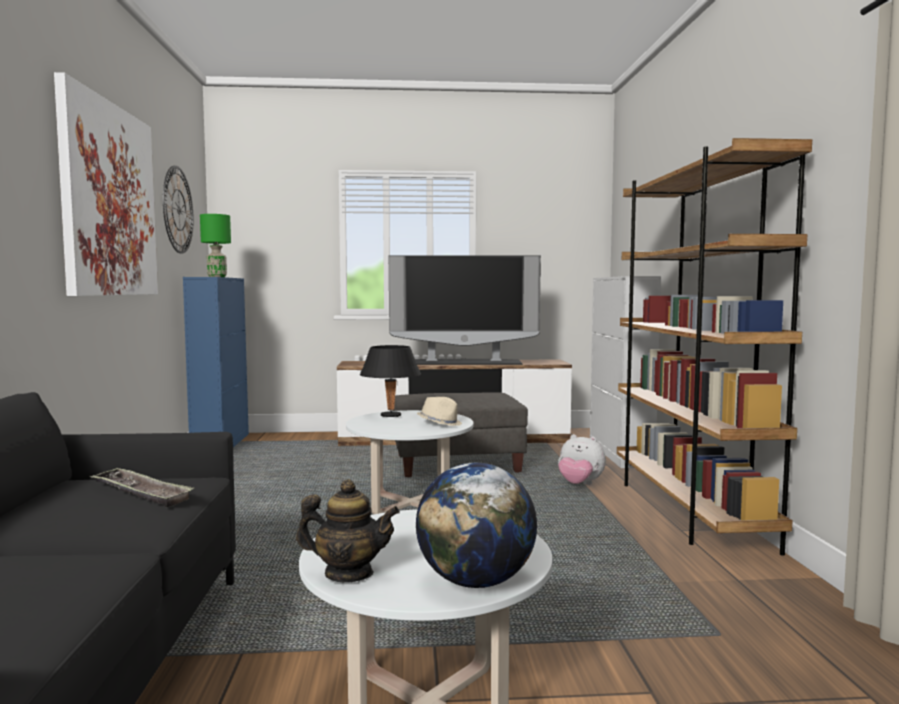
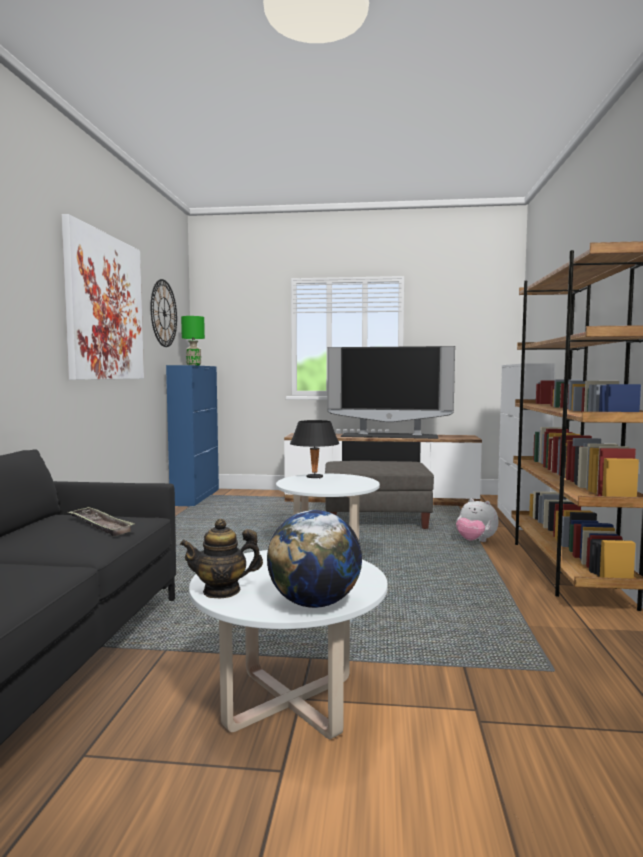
camera: 10 degrees right, 0 degrees up
teapot [296,479,400,582] -> teapot turned 150 degrees clockwise [180,519,263,599]
beige hat [417,397,462,426] -> none

